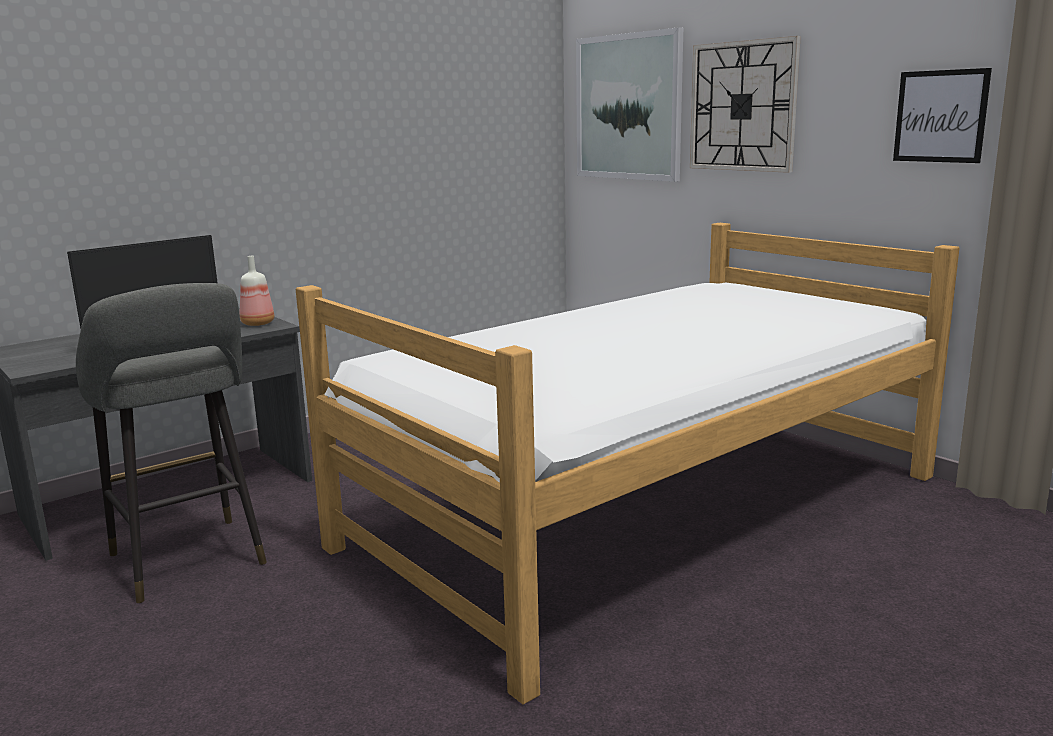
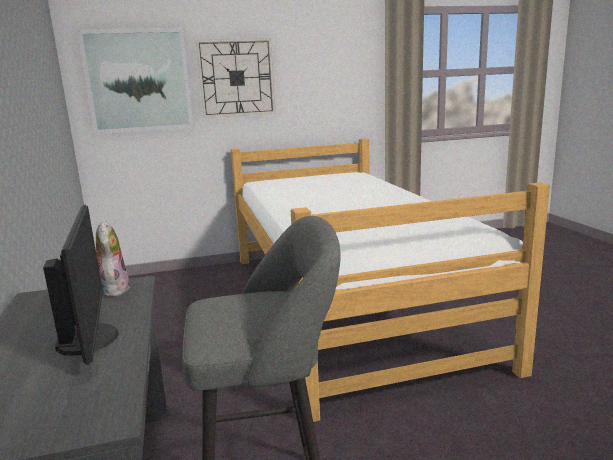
camera: 65 degrees left, 0 degrees up
bottle [240,256,274,326] -> plush toy [96,220,130,297]
picture [893,68,992,163] -> none

